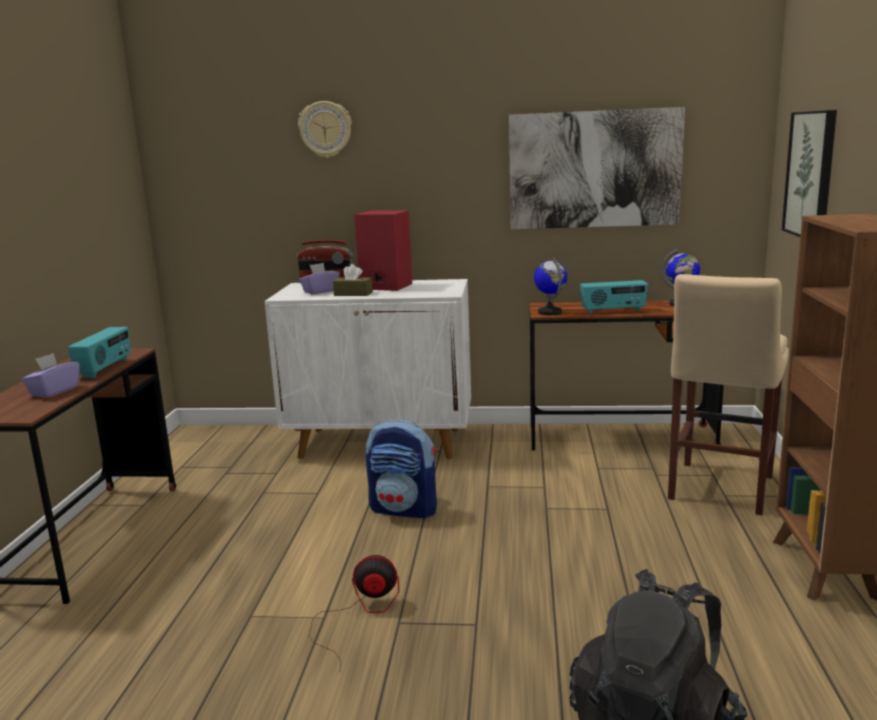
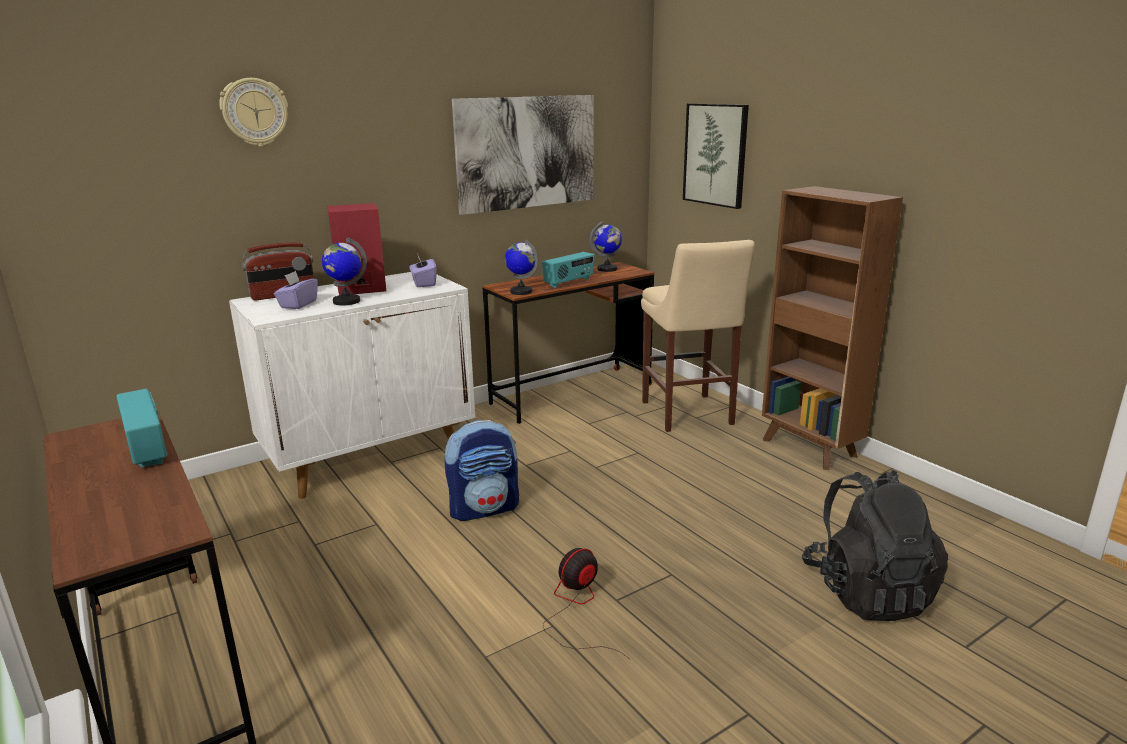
camera: 40 degrees left, 5 degrees up
purple tissue box [22,353,80,398] -> purple tissue box moved to [409,253,436,287]
brown tissue box [333,264,373,296] -> globe [322,237,367,305]

